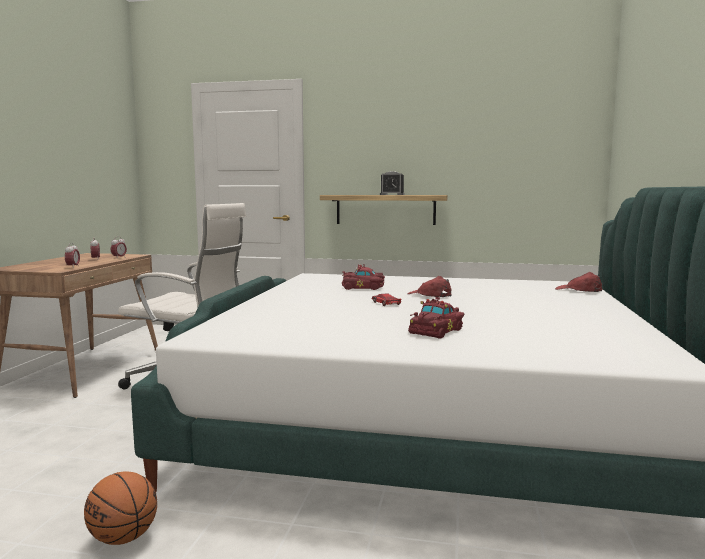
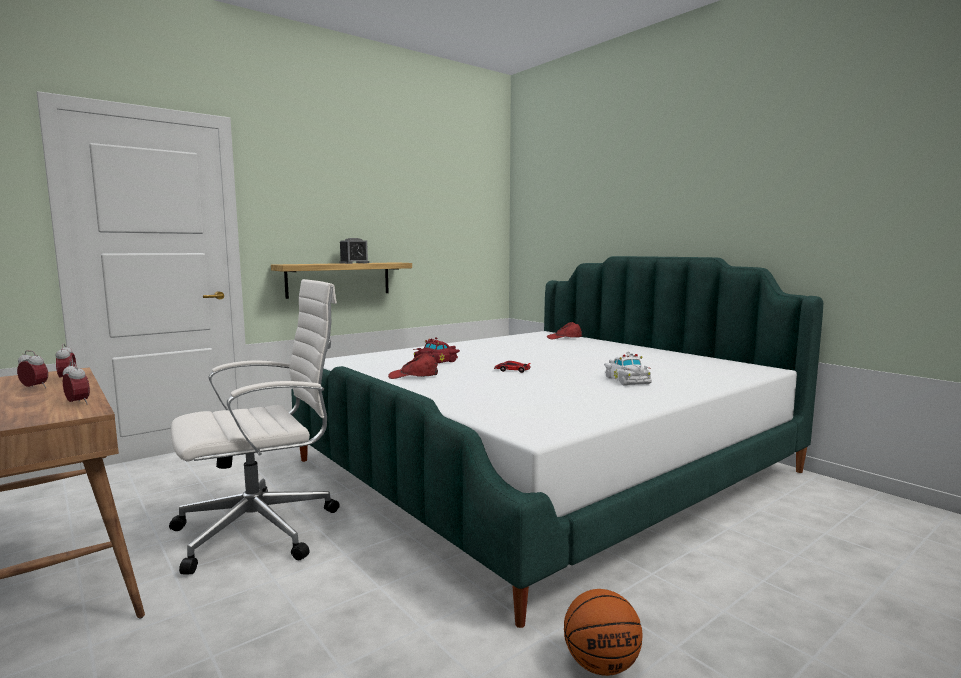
camera: 50 degrees left, 0 degrees up
red cap [408,276,452,297] -> red cap moved to [388,353,438,379]
red toy car [408,297,465,339] -> white toy car [604,352,652,386]

